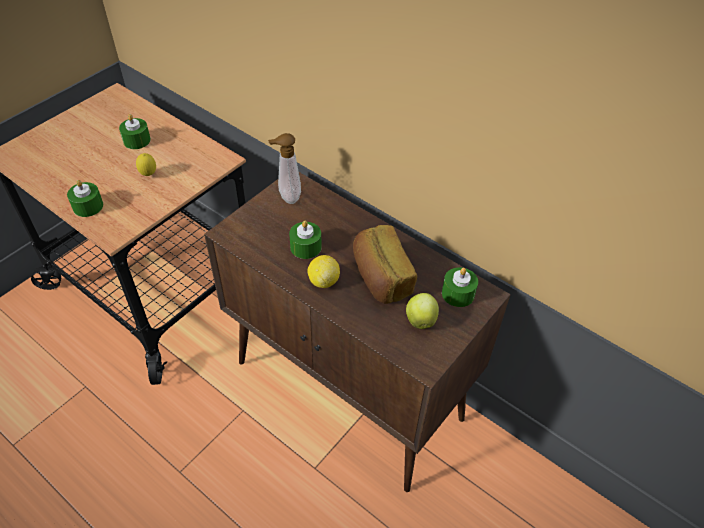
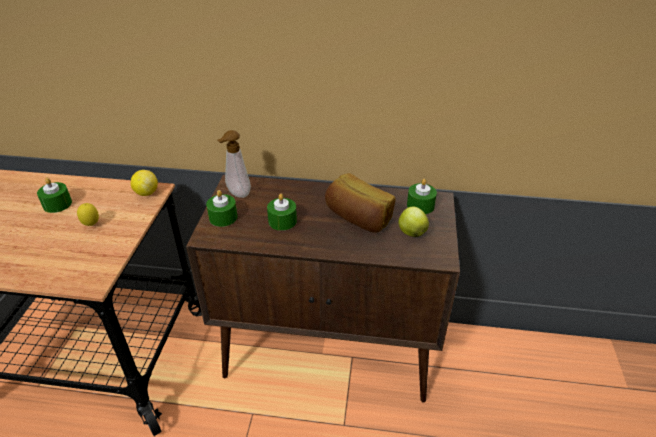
camera: 30 degrees left, 10 degrees down
green candle [67,180,103,217] -> green candle moved to [206,190,237,227]
lemon [307,255,340,288] -> lemon moved to [131,170,158,196]

